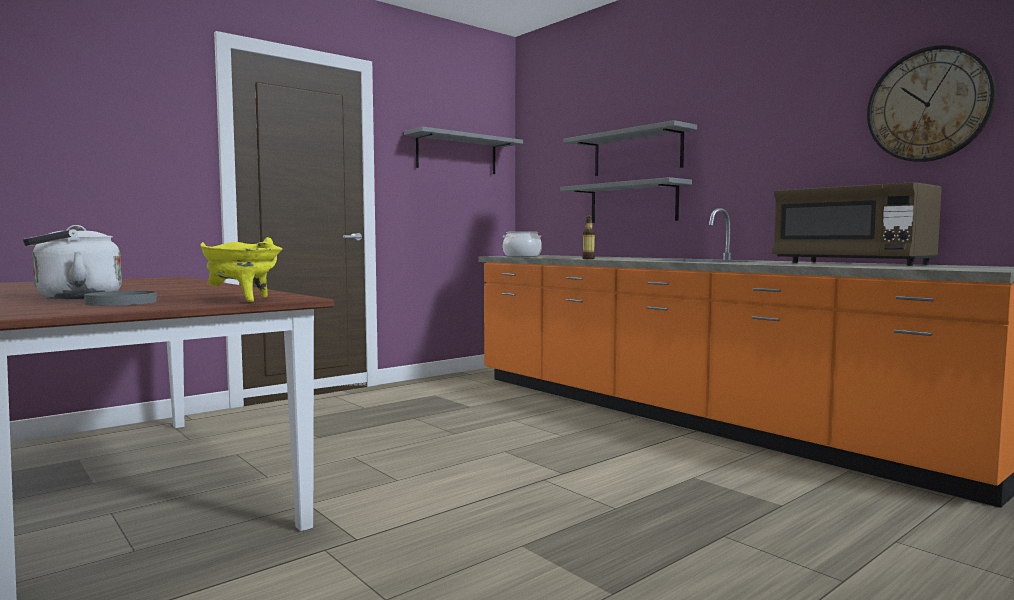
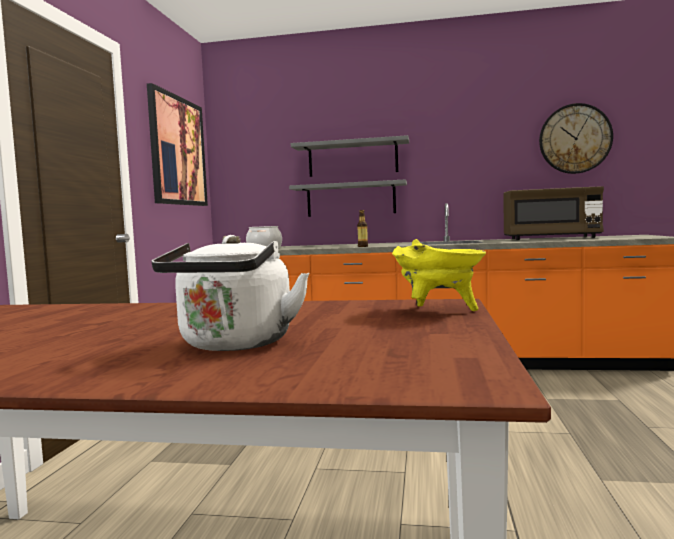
camera: 40 degrees left, 0 degrees up
grey plate [84,291,157,306] -> none
grey shelf [404,127,523,174] -> picture [147,83,208,206]

